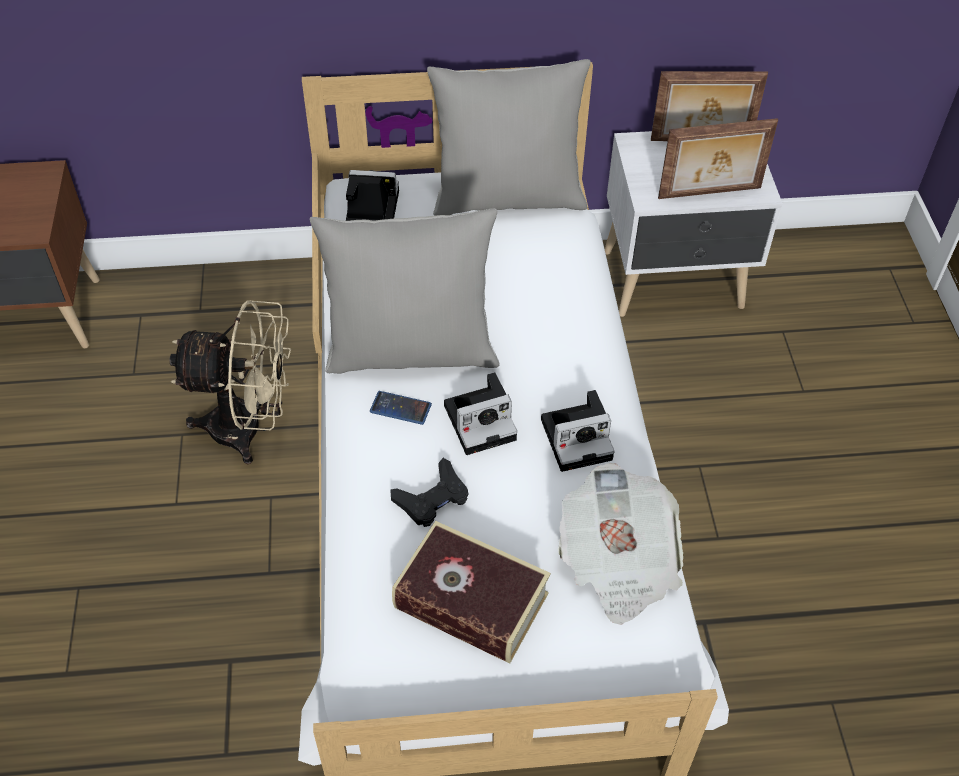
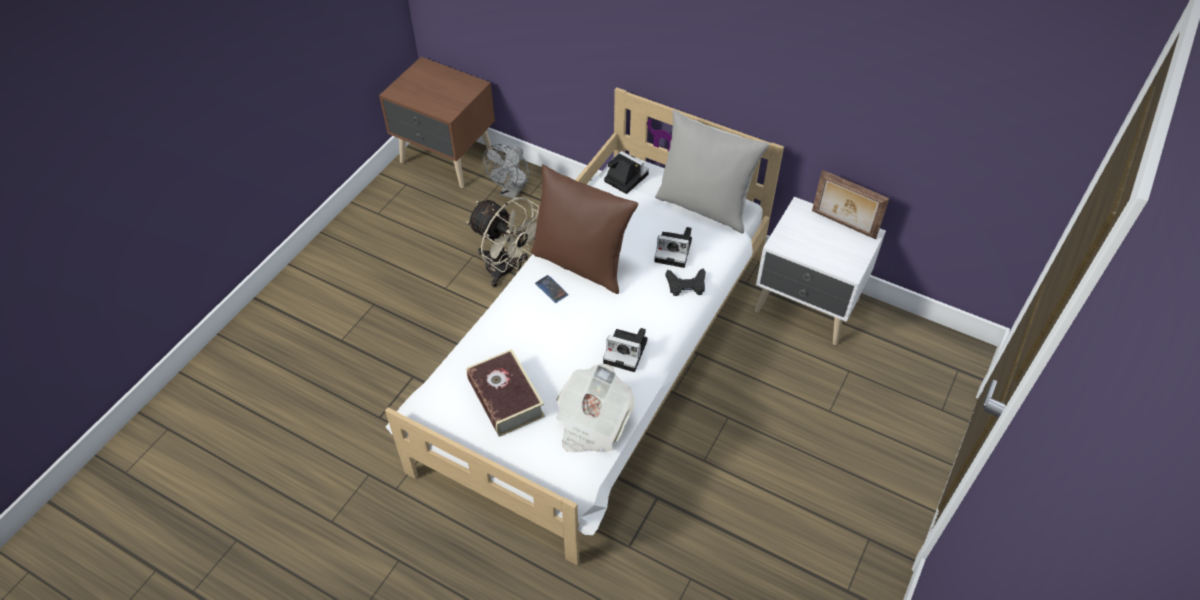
camera: 35 degrees right, 0 degrees up
grey pillow [310,208,500,374] -> brown pillow [530,164,638,294]
black game controller [390,458,468,527] -> black game controller moved to [665,269,706,296]
camera [444,372,517,455] -> camera moved to [654,227,692,268]
picture frame [658,118,778,199] -> none
none -> grey fan [483,144,529,199]

